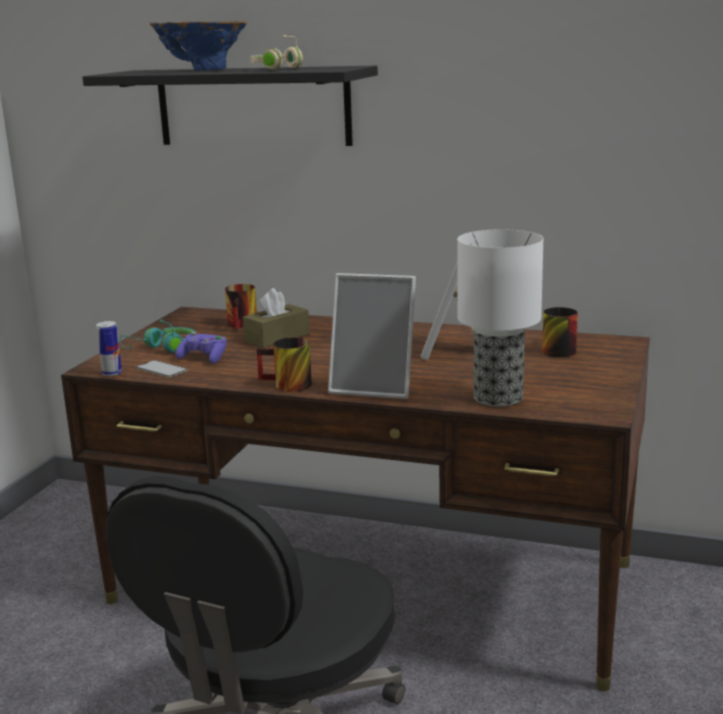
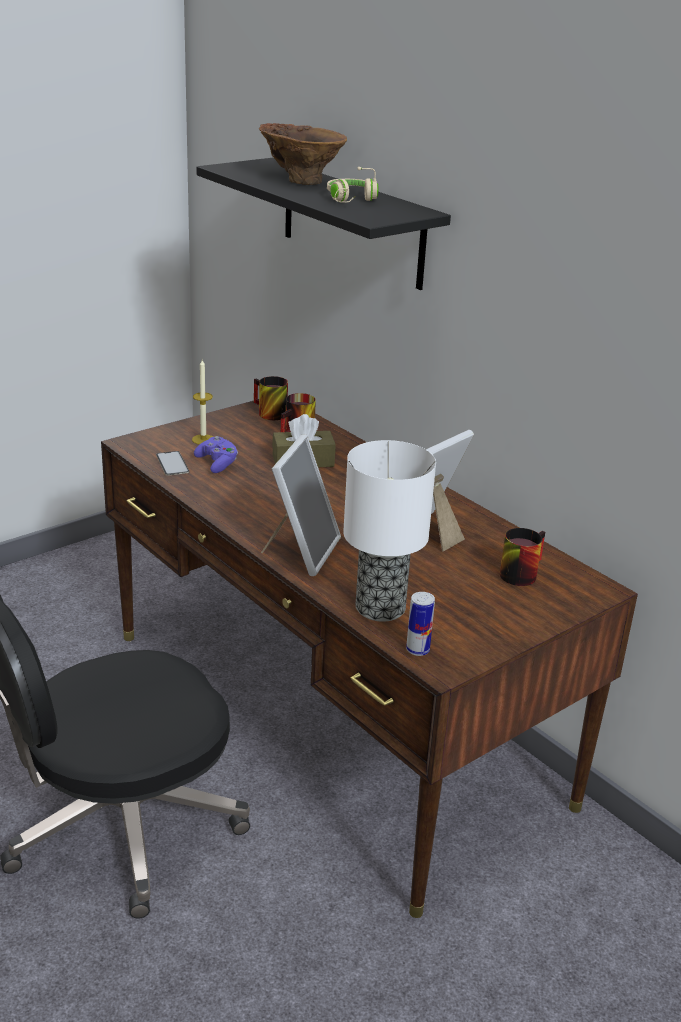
camera: 30 degrees right, 10 degrees up
can [96,321,122,376] -> can moved to [406,592,435,656]
turquoise headphones [120,320,195,353] -> candle [192,360,213,444]
blue vase [150,21,247,71] -> brown vase [259,123,347,185]
mug [257,337,312,392] -> mug moved to [254,376,288,420]
picture frame [328,273,416,399] -> picture frame turned 120 degrees counterclockwise [261,434,341,576]

